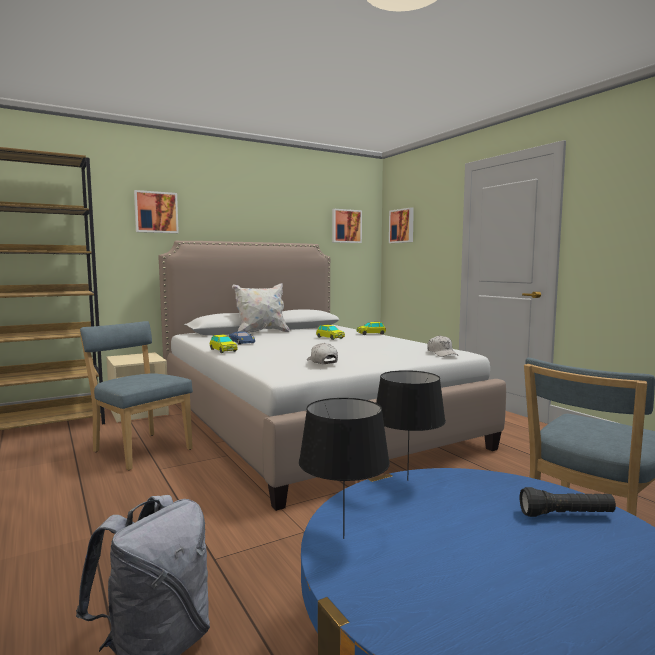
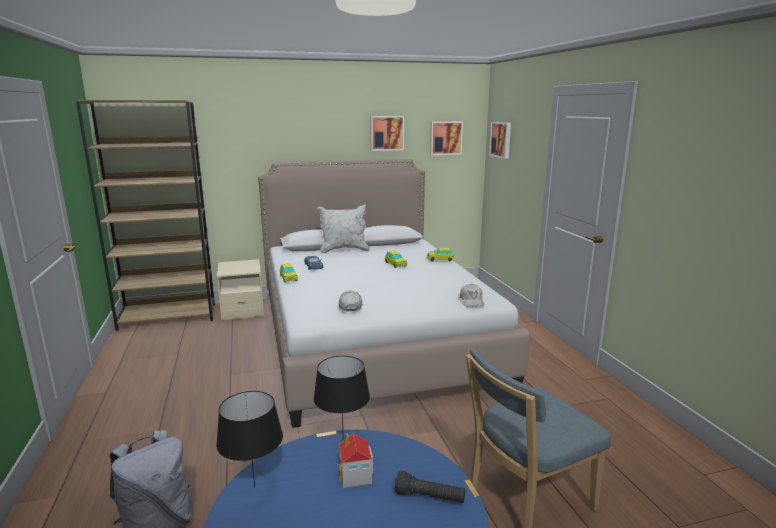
camera: 15 degrees right, 10 degrees up
blue chair [80,321,193,470] -> none
picture [134,190,179,233] -> picture moved to [370,116,404,151]
none -> toy house [339,433,373,488]

